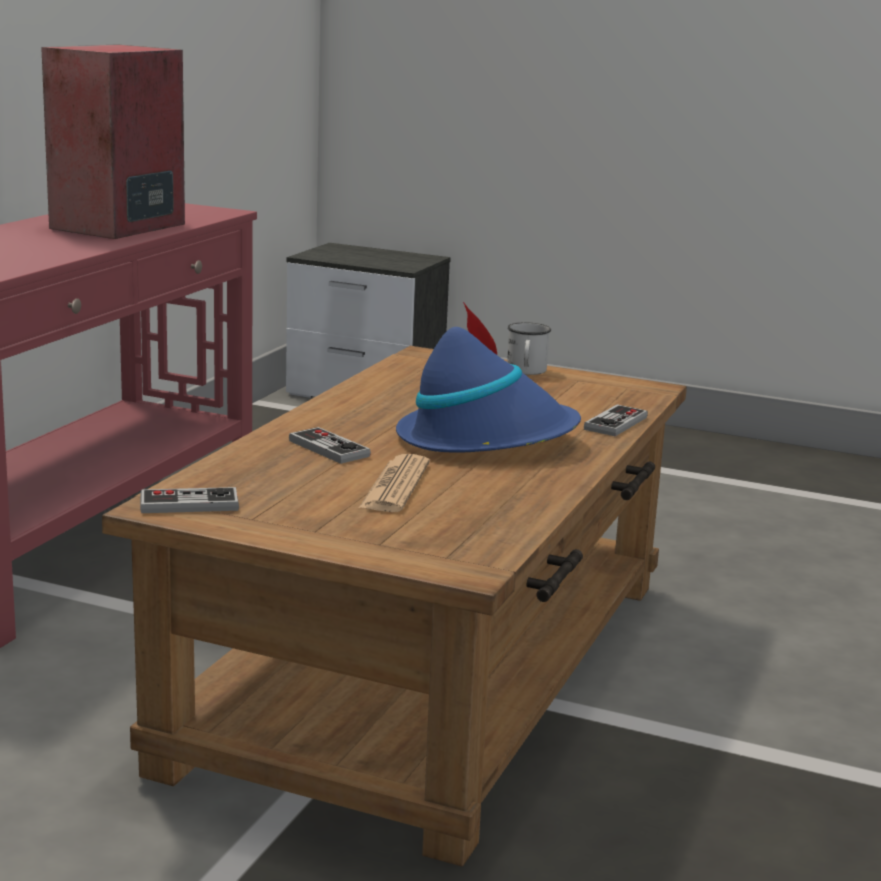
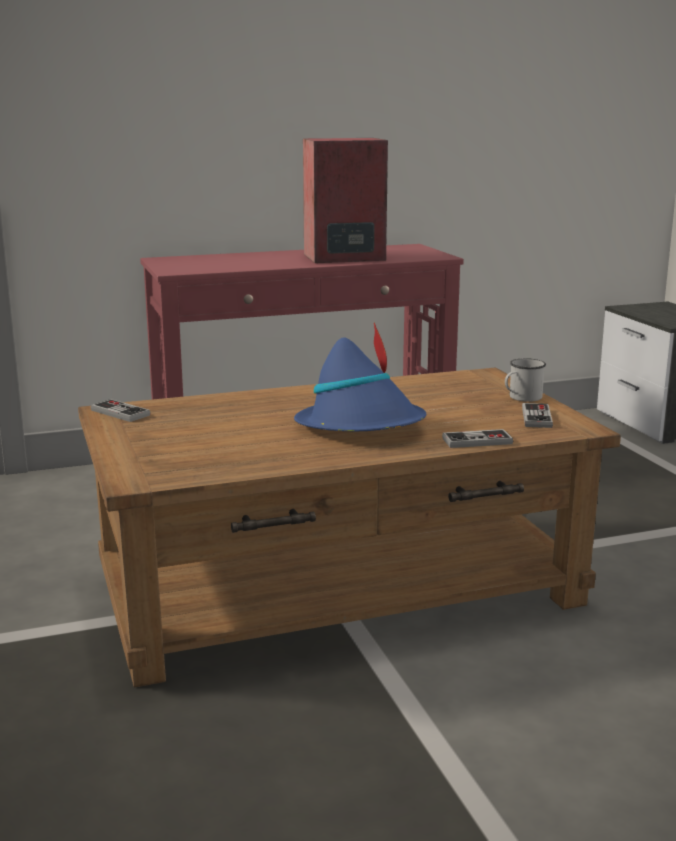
camera: 50 degrees right, 0 degrees up
game controller [289,427,371,464] -> game controller moved to [522,403,553,428]
newspaper [359,454,430,512] -> none

